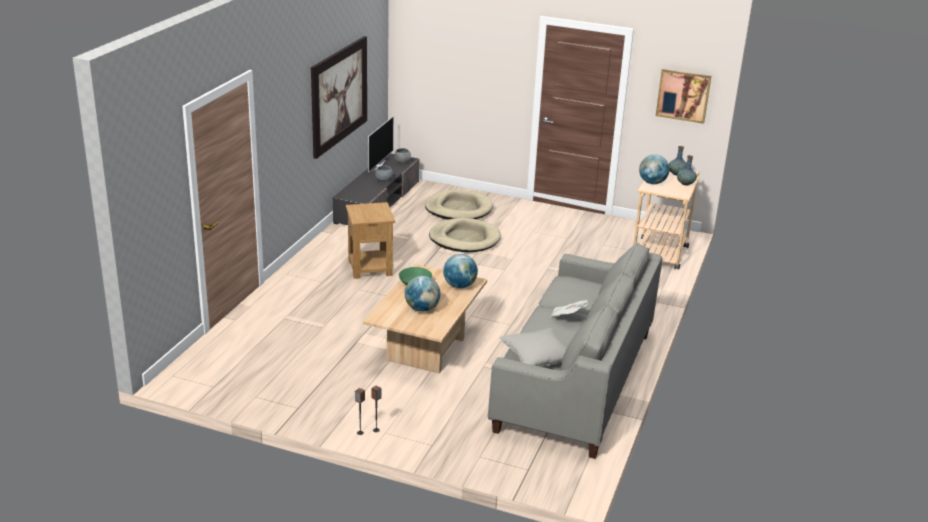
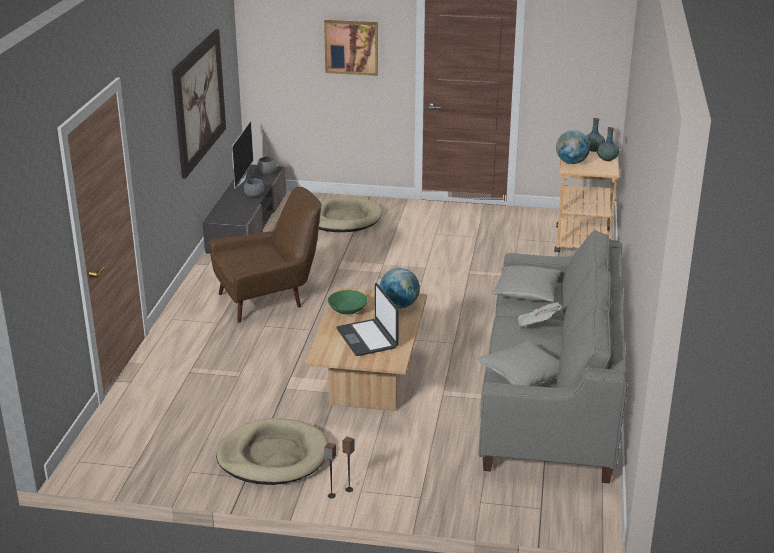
camera: 10 degrees left, 0 degrees up
brown side table [346,202,395,279] -> brown armchair [209,187,322,323]
globe [405,276,441,312] -> laptop [336,283,399,356]
beige dog bed [429,218,501,252] -> beige dog bed moved to [216,418,328,485]
picture [656,68,711,124] -> picture moved to [324,20,378,76]
none -> grey pillow [492,265,562,302]

